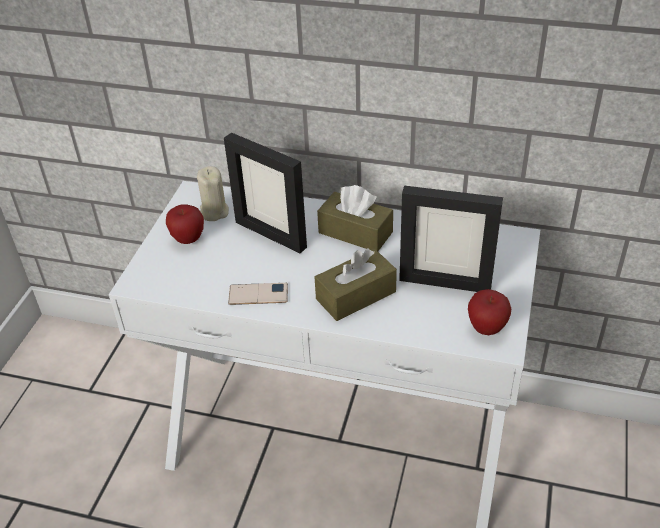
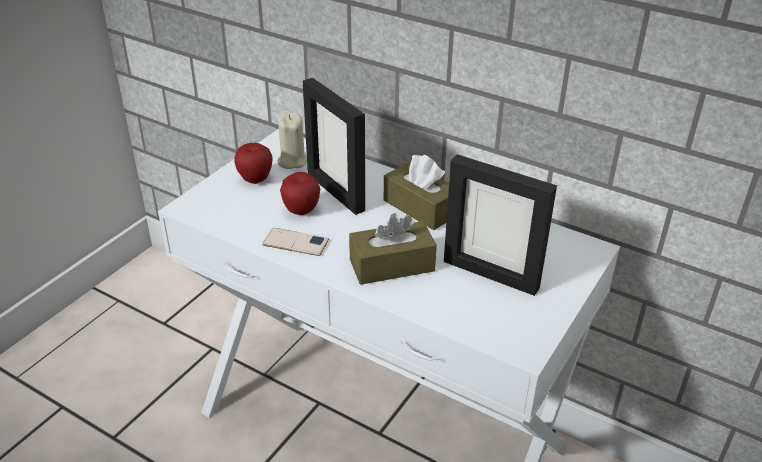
camera: 15 degrees right, 5 degrees down
apple [468,289,511,335] -> apple moved to [280,172,320,215]

